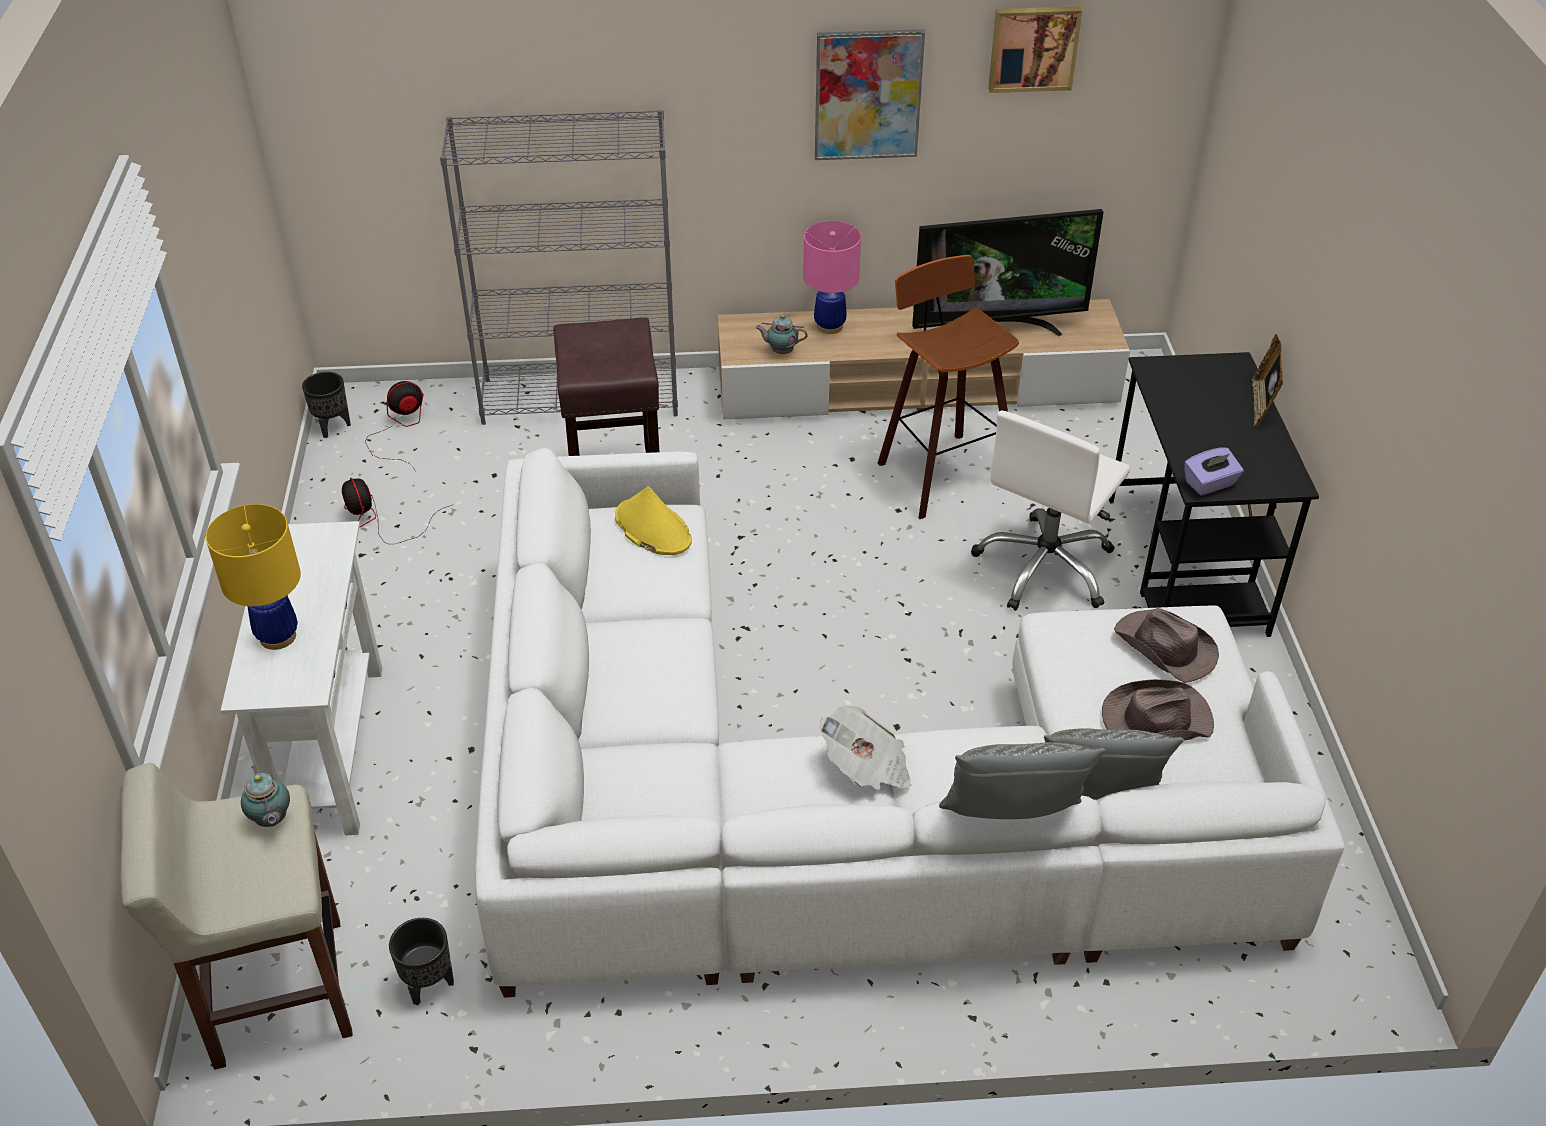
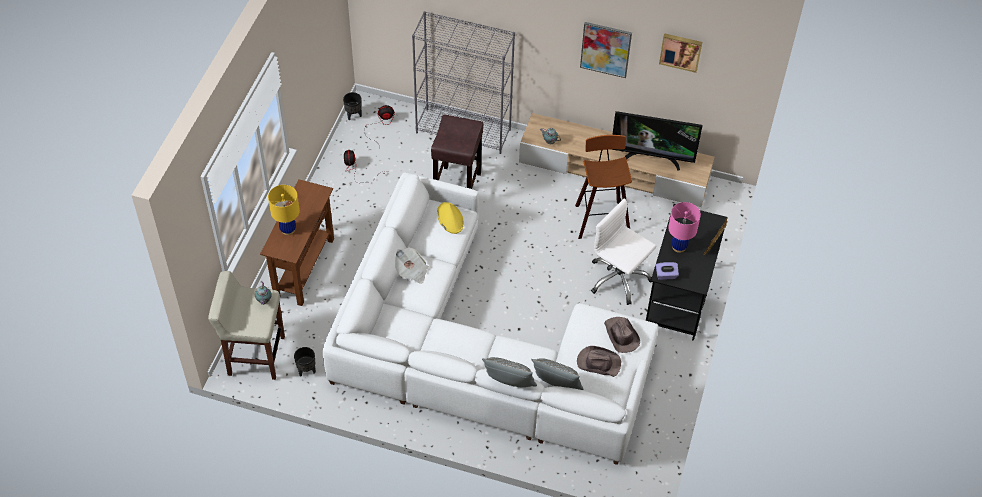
camera: 20 degrees right, 10 degrees up
white console table [221,521,382,835] -> brown console table [260,179,334,306]
pink table lamp [803,221,861,334] -> pink table lamp moved to [668,202,701,253]
newspaper [819,706,911,790] -> newspaper moved to [395,247,429,284]
white office chair [971,411,1131,611] -> white office chair turned 75 degrees clockwise [591,198,656,305]

